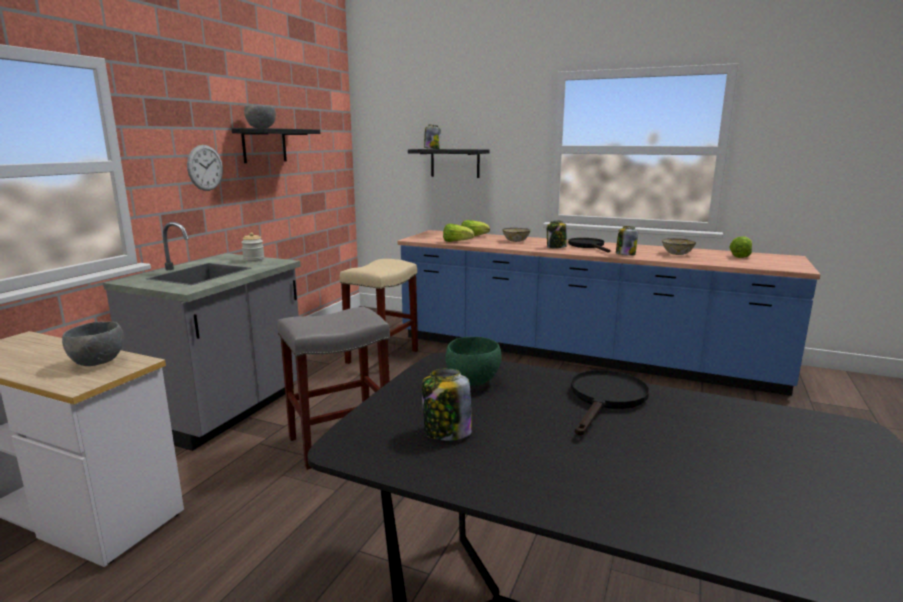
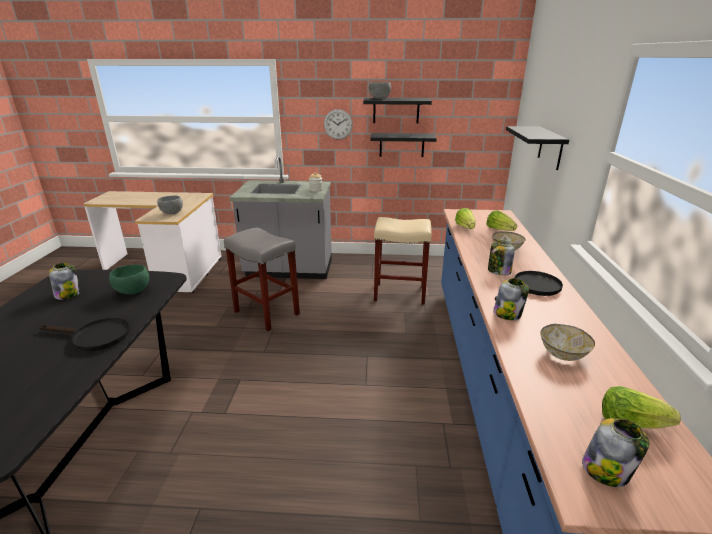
camera: 70 degrees right, 10 degrees up
jar [424,125,440,149] -> jar moved to [582,418,649,487]
none -> black shelf [371,133,437,157]

